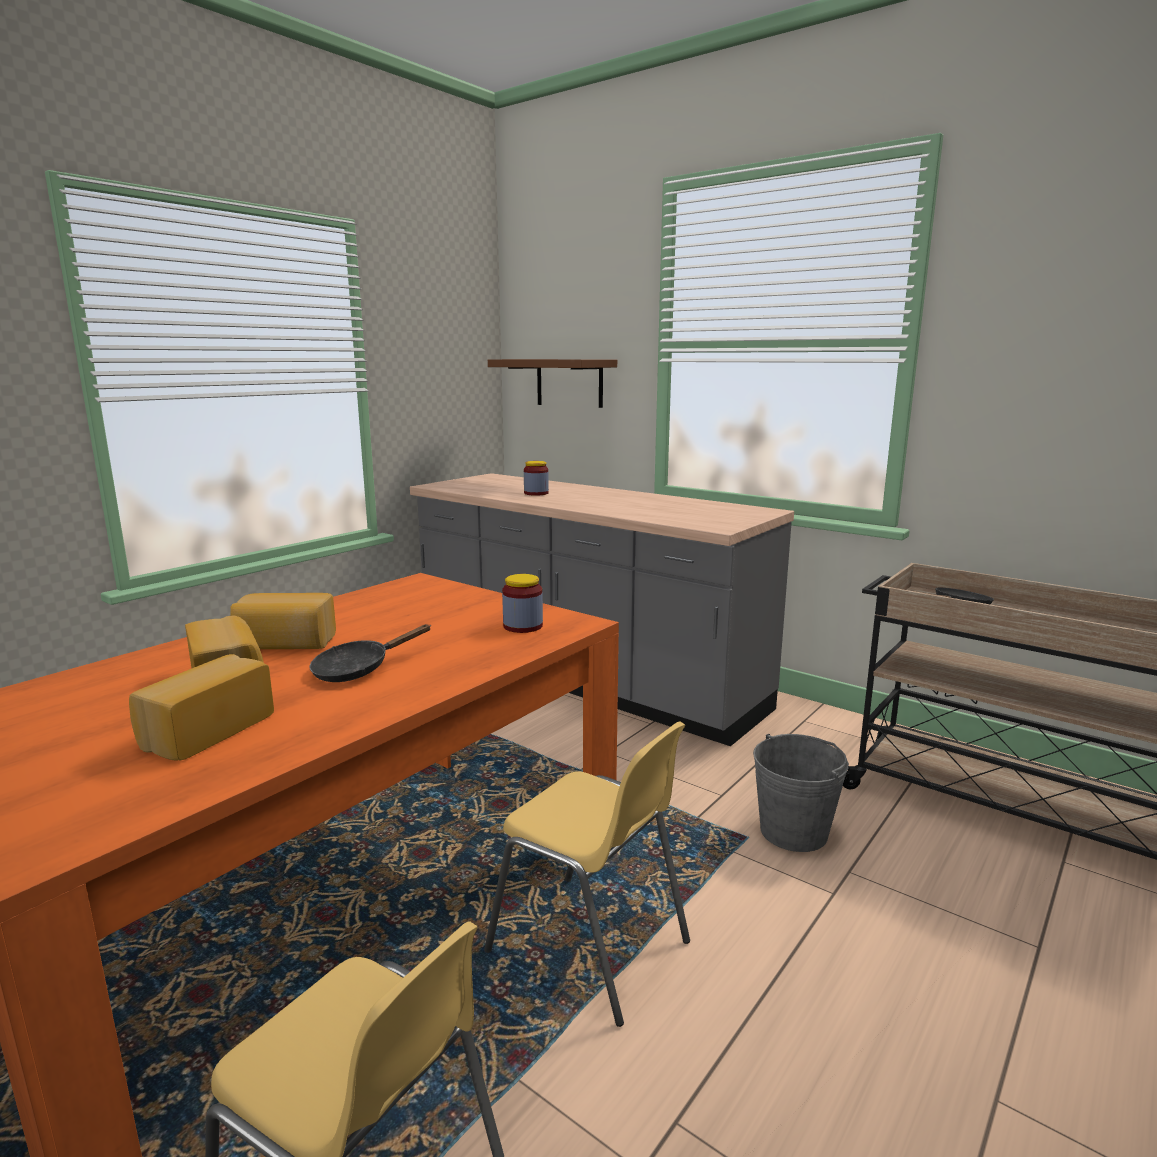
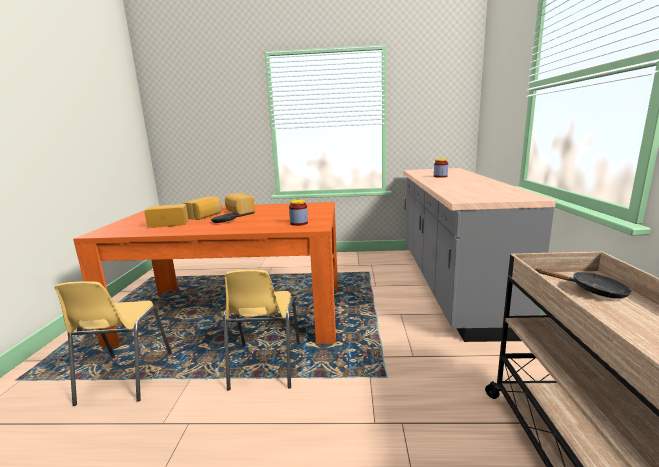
camera: 55 degrees right, 0 degrees up
brown shelf [488,359,617,408] -> none
grey bucket [753,734,849,852] -> none

